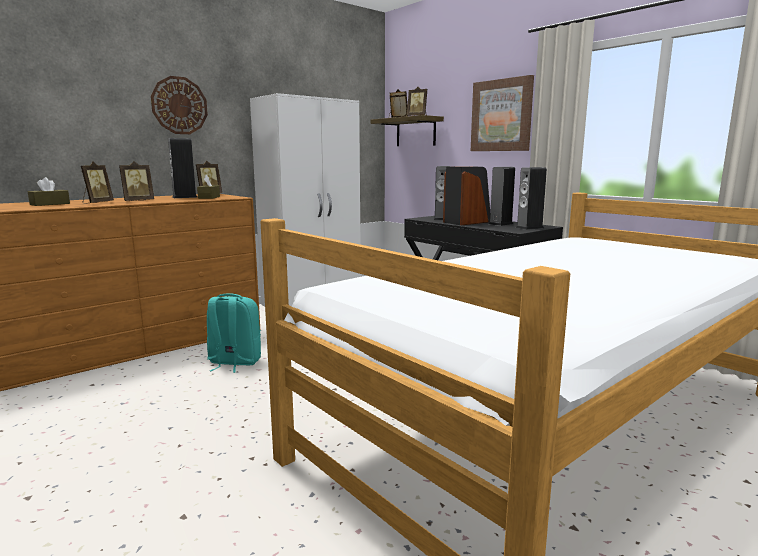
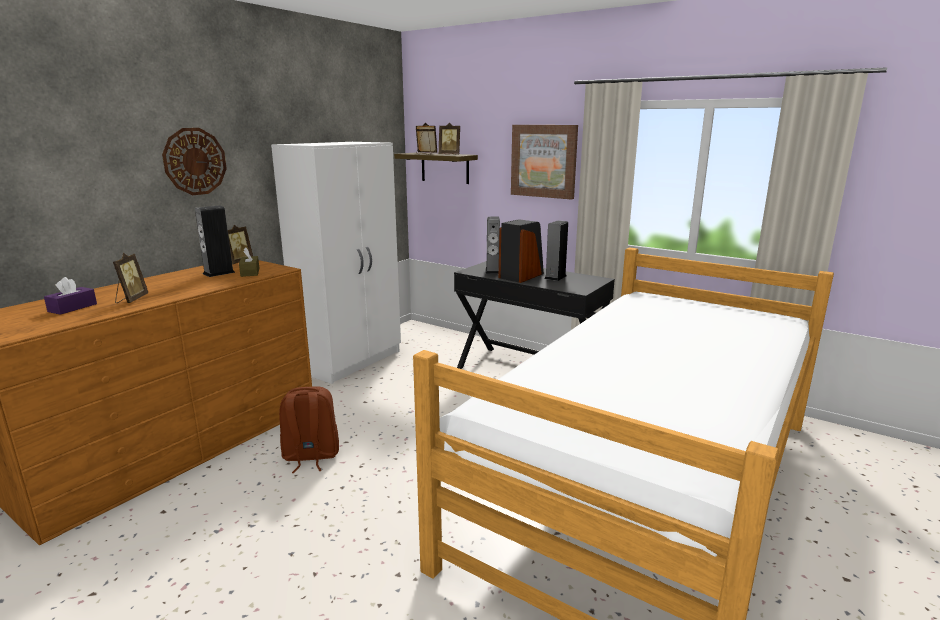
camera: 15 degrees left, 5 degrees up
brown tissue box [28,177,70,206] -> purple tissue box [44,277,97,315]
picture frame [119,161,154,201] -> none
turquoise backpack [207,293,261,373] -> brown backpack [279,386,339,473]
speaker [516,167,547,230] -> none

